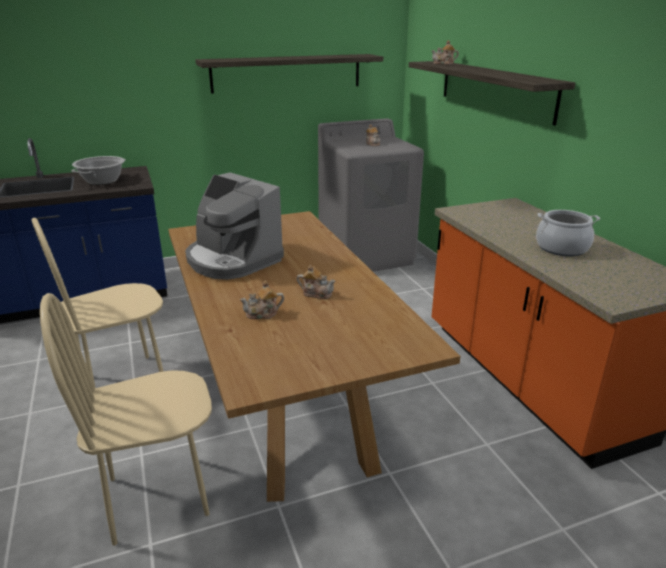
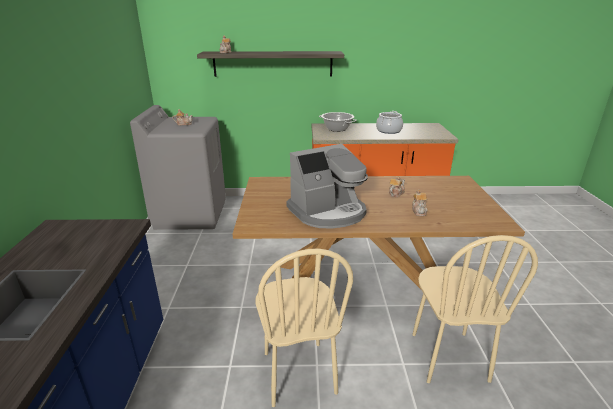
camera: 70 degrees left, 0 degrees up
cooking pot [71,156,126,185] -> cooking pot moved to [319,112,357,132]
shelf [195,54,383,94] -> none

